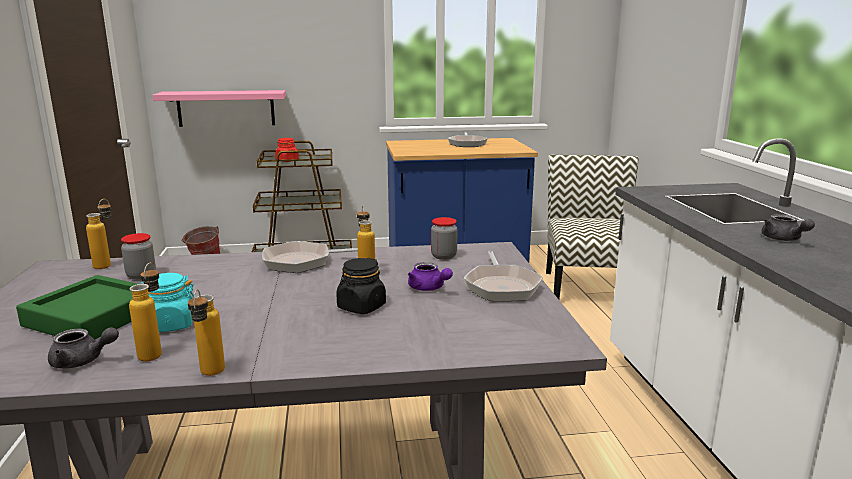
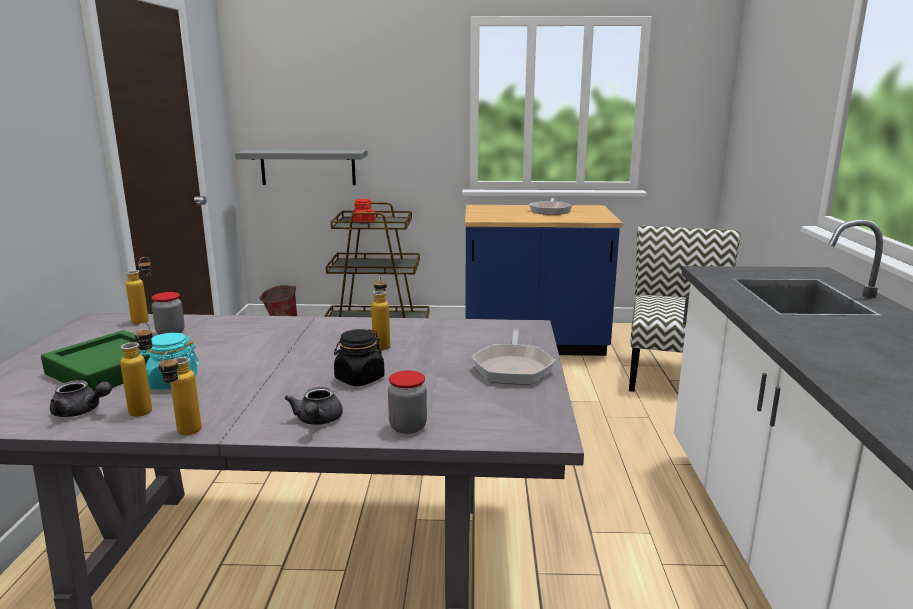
camera: 10 degrees right, 0 degrees up
pink shelf [152,90,286,127] -> grey shelf [235,150,368,185]
frying pan [262,241,358,273] -> none
purple teapot [408,262,453,291] -> none
jar [431,217,457,260] -> jar moved to [388,371,427,434]
grey teapot [762,214,815,241] -> grey teapot moved to [285,387,343,425]

